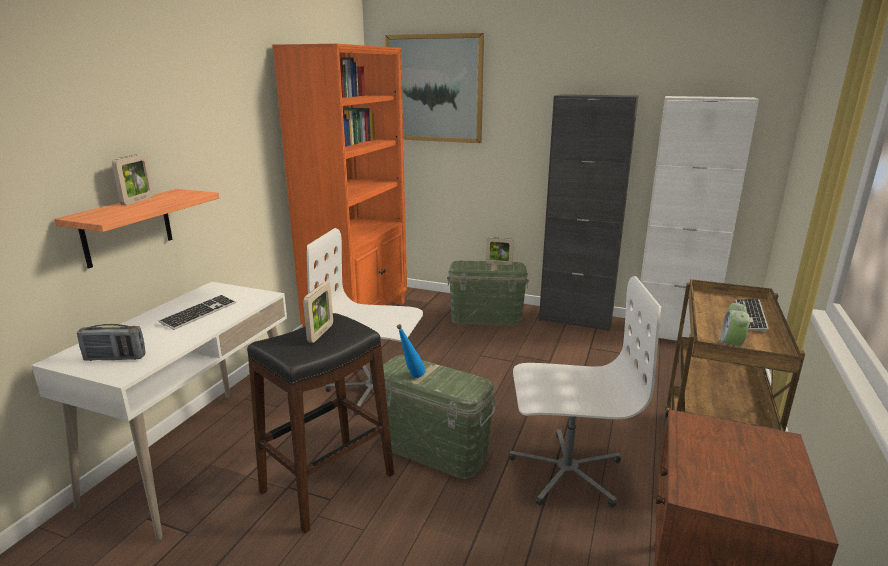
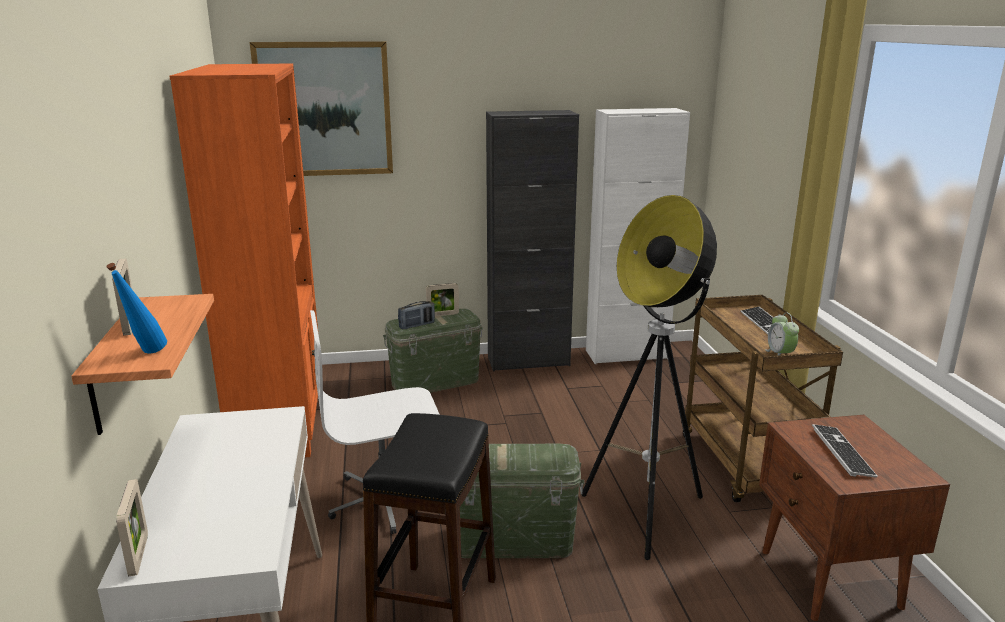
camera: 30 degrees left, 0 degrees up
radio [77,324,146,361] -> radio moved to [398,301,435,329]
keyboard [158,295,236,330] -> keyboard moved to [812,424,878,478]
picture frame [303,282,333,343] -> picture frame moved to [116,479,148,576]
blue bottle [397,324,426,378] -> blue bottle moved to [106,263,167,353]
white office chair [509,276,661,507] -> floor lamp [582,195,717,560]

